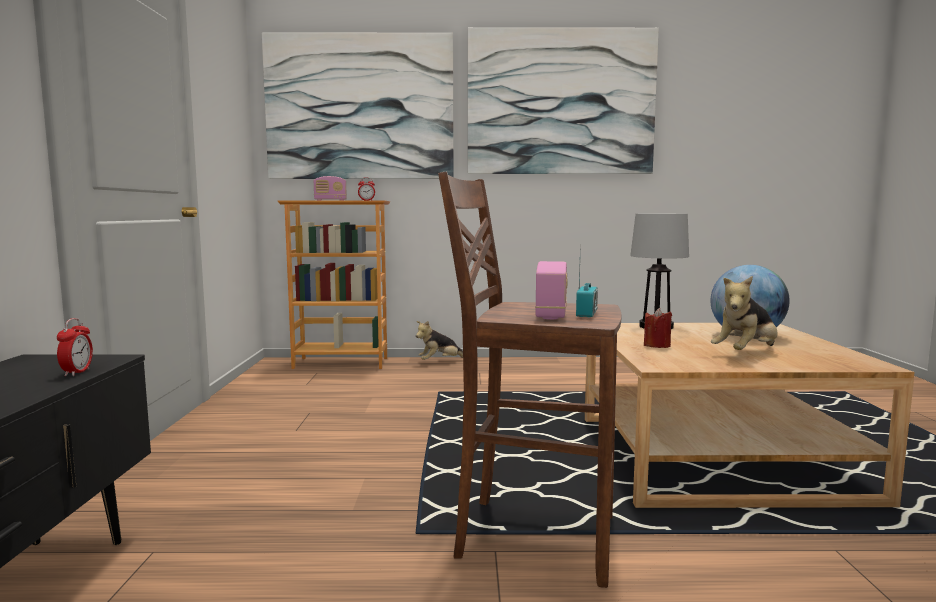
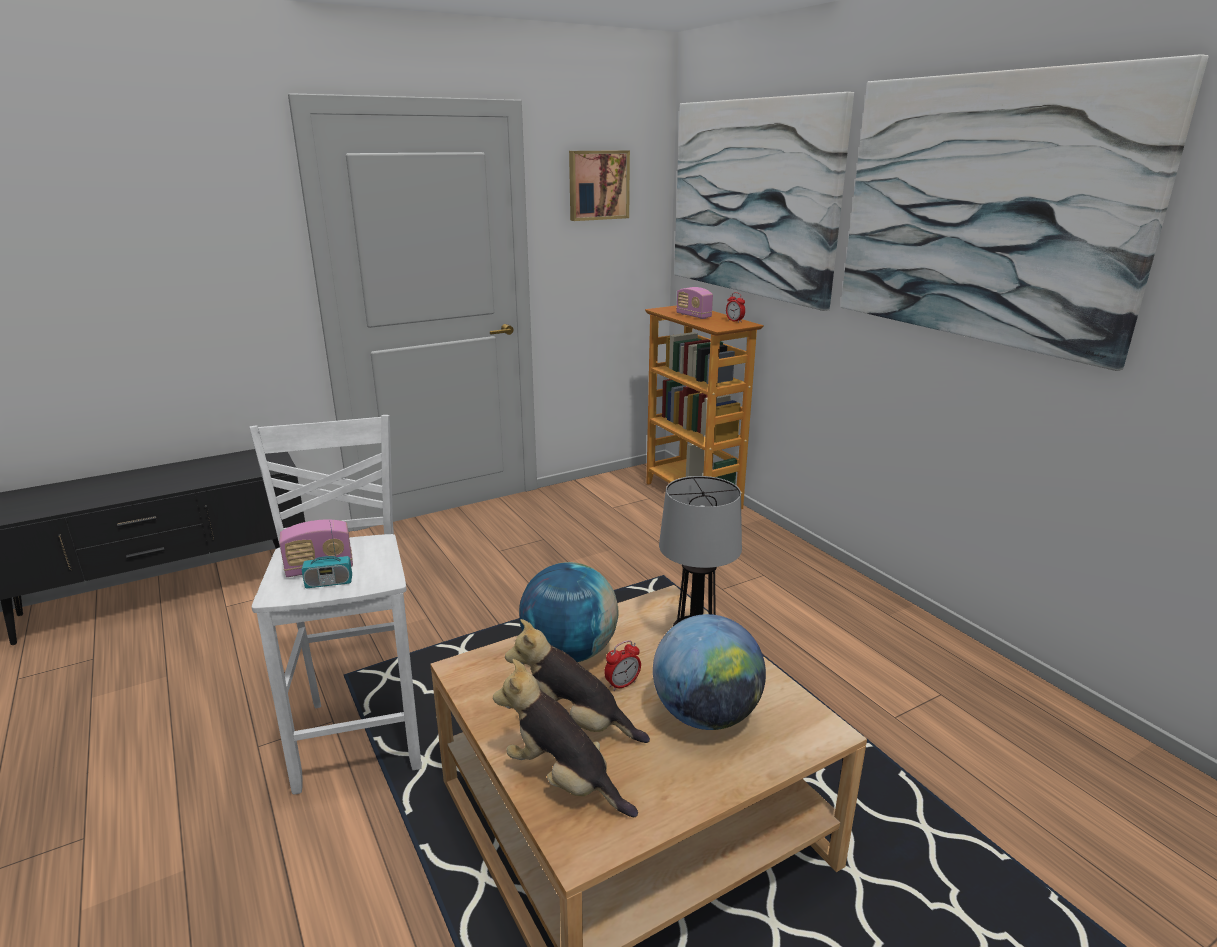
camera: 60 degrees right, 15 degrees up
alarm clock [57,318,93,376] -> alarm clock moved to [604,640,641,691]
plush toy [416,321,463,360] -> plush toy moved to [493,659,638,817]
brown stool [438,171,621,588] -> white stool [250,415,421,794]
red candle [644,308,672,348] -> globe [519,562,619,662]
none -> picture [569,150,630,221]

